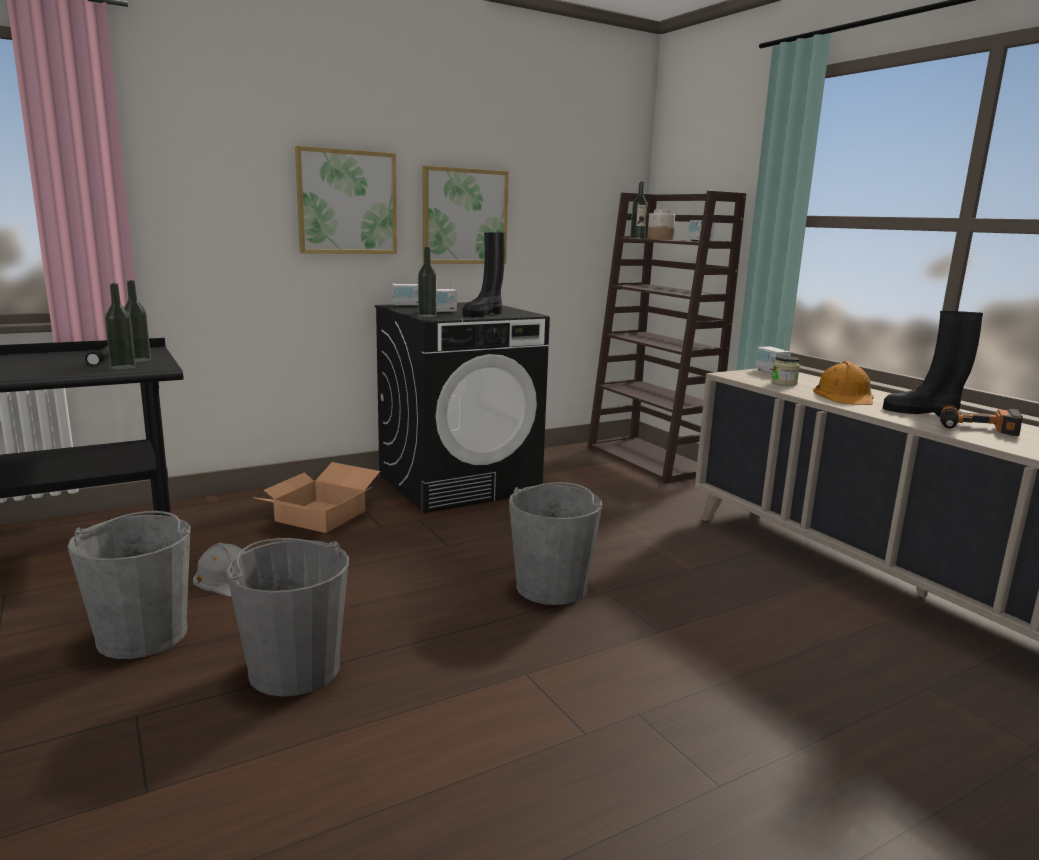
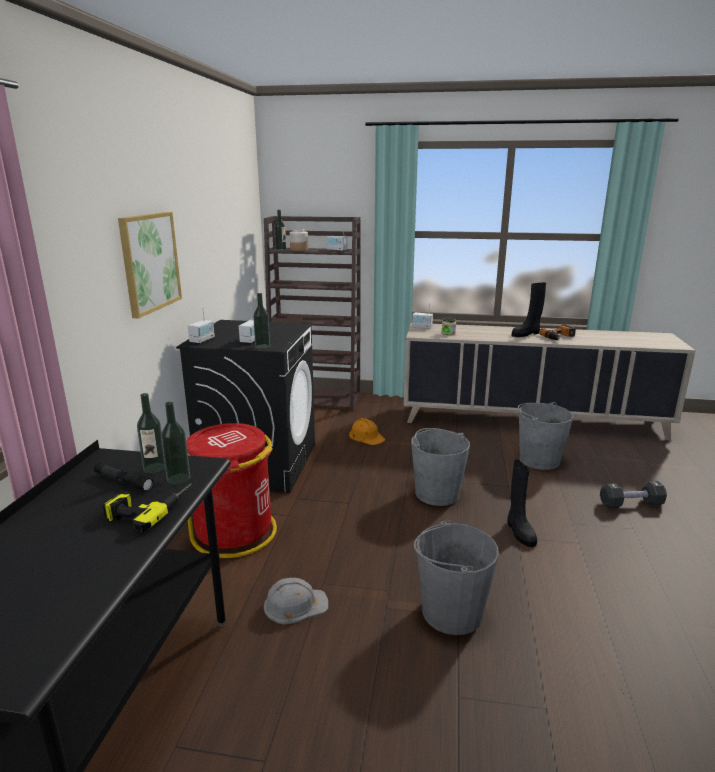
camera: 50 degrees left, 5 degrees up
grey bucket [67,511,191,659] -> grey bucket moved to [518,402,573,470]
cardboard box [252,462,380,533] -> red trash can [186,423,277,558]
picture [423,166,509,264] -> none
black boot [463,232,505,317] -> black boot moved to [507,460,537,547]
orange hard hat [813,361,874,405] -> orange hard hat moved to [349,418,385,445]
none -> power drill [103,483,192,532]
none -> black dumbbell [600,481,667,508]

